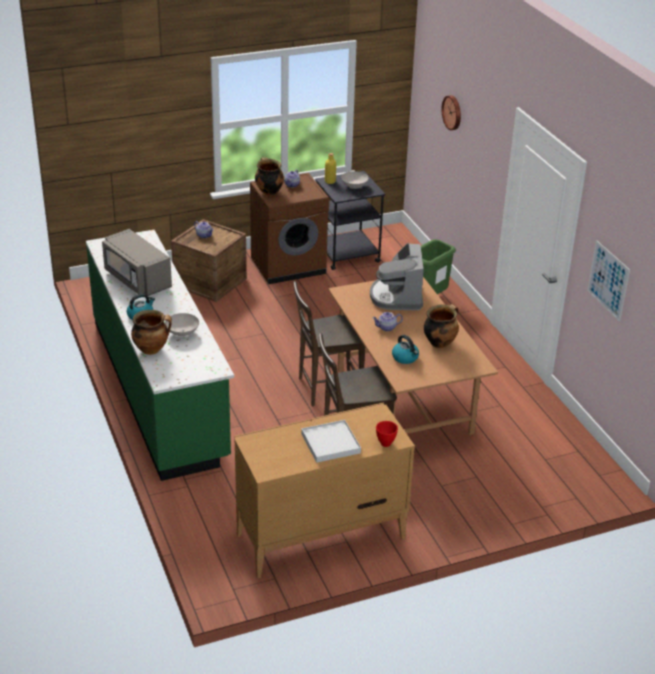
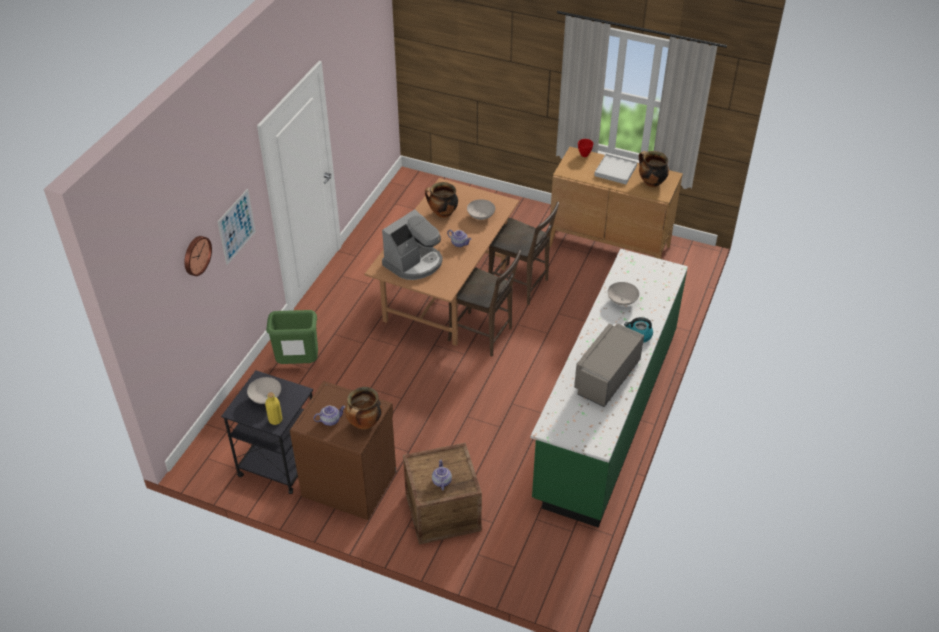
camera: 135 degrees left, 10 degrees up
grey microwave [102,229,172,296] -> grey microwave turned 150 degrees counterclockwise [574,323,644,407]
cooking pot [131,310,172,355] -> cooking pot moved to [639,151,669,187]
kettle [392,335,419,364] -> white bowl [467,199,495,220]
picture [587,240,630,322] -> picture moved to [218,189,256,265]

